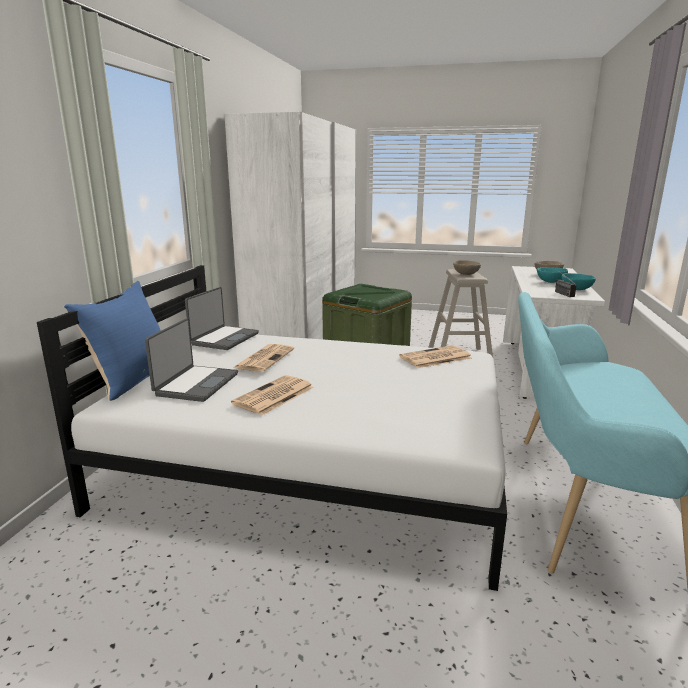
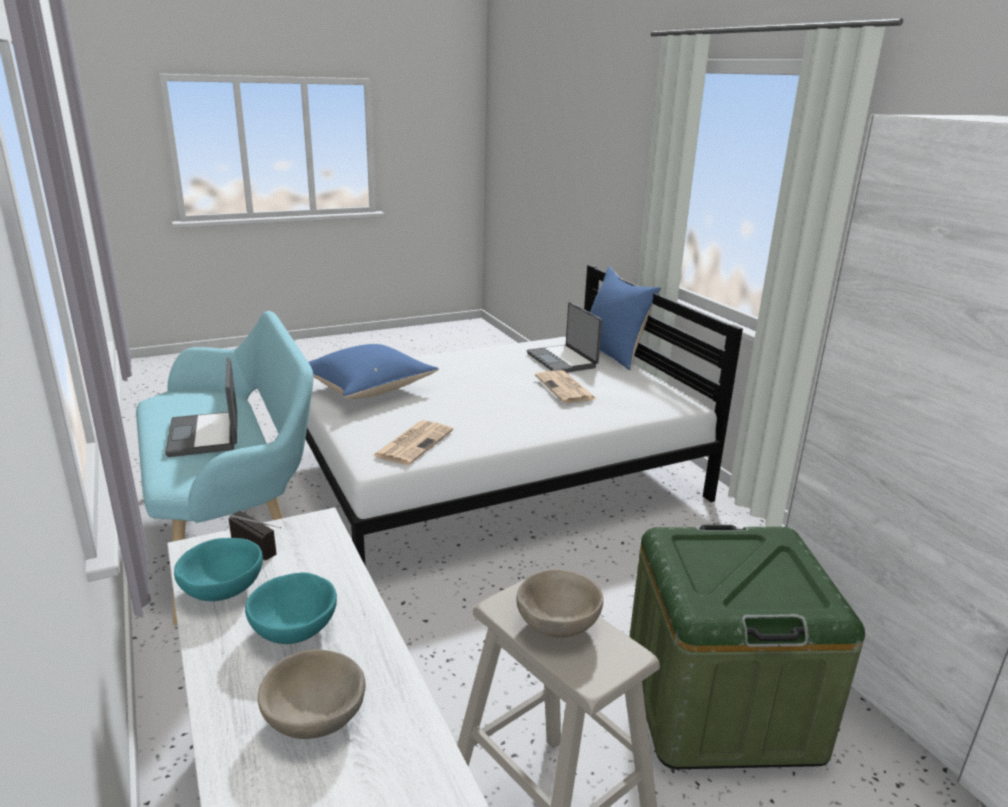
camera: 140 degrees right, 5 degrees up
laptop [185,287,259,350] -> laptop moved to [165,358,237,457]
newspaper [231,375,314,415] -> none
none -> blue pillow [308,344,439,399]

